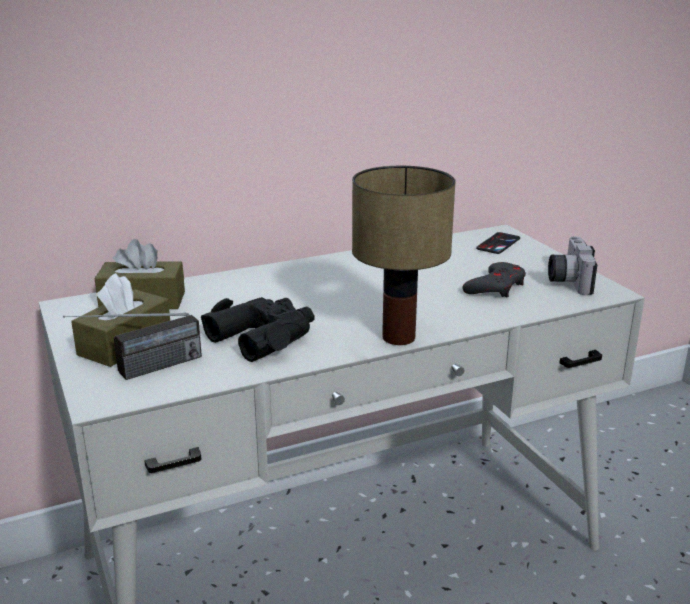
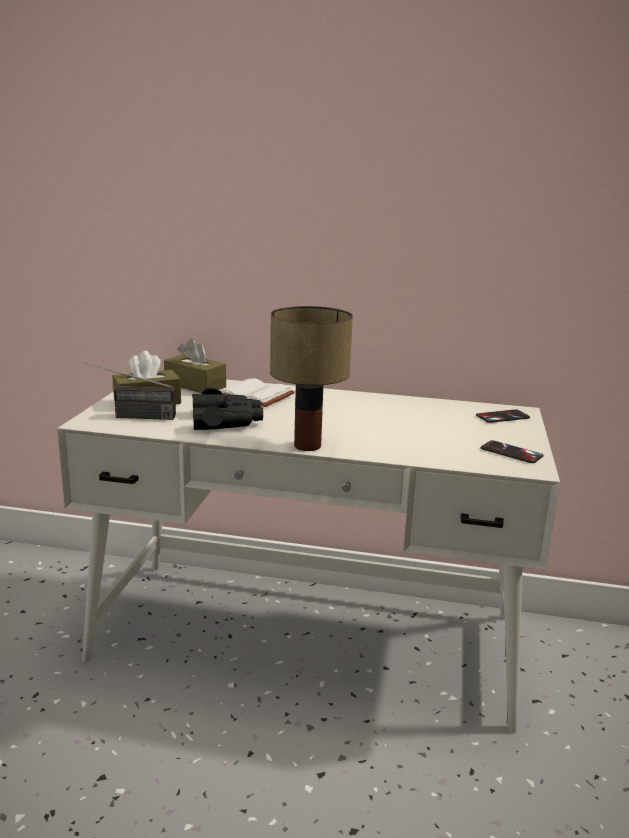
camera: 35 degrees right, 5 degrees down
grey game controller [462,262,526,297] -> none
camera [548,236,597,295] -> phone [481,440,543,463]
none -> white book [219,378,295,407]

